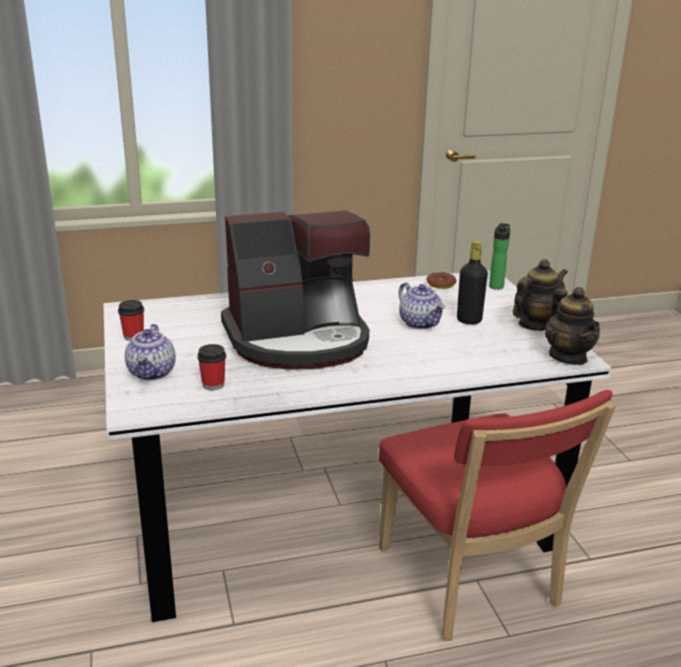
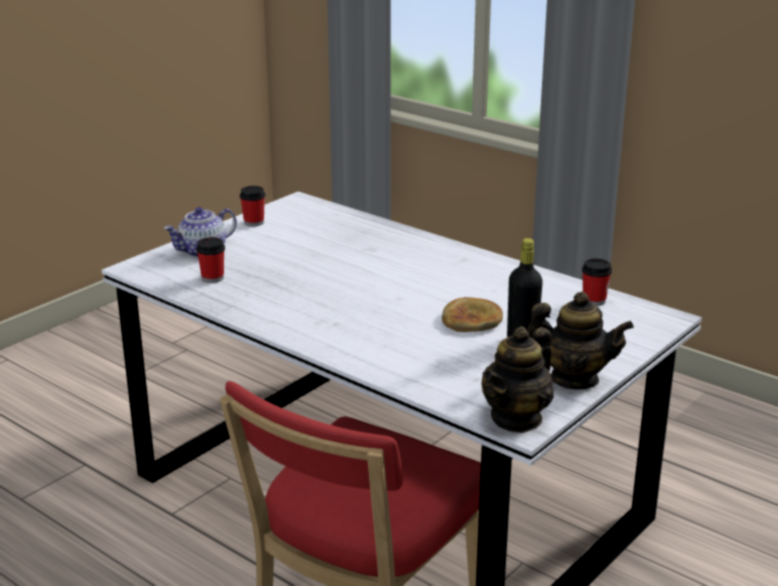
camera: 55 degrees right, 0 degrees up
coffee machine [221,210,370,370] -> none
teapot [399,283,445,329] -> bread [442,297,503,332]
donut [426,272,457,289] -> cup [582,258,612,306]
bottle [489,223,510,290] -> none

